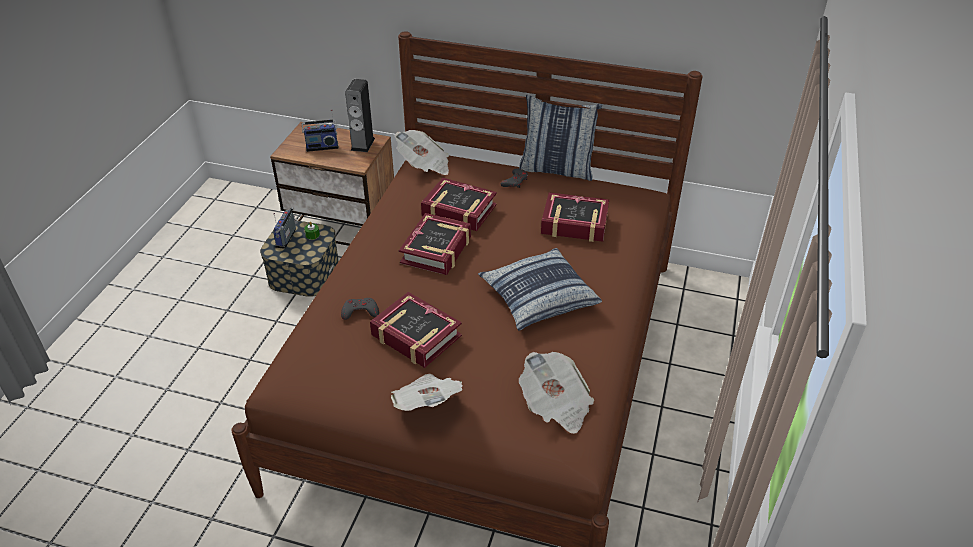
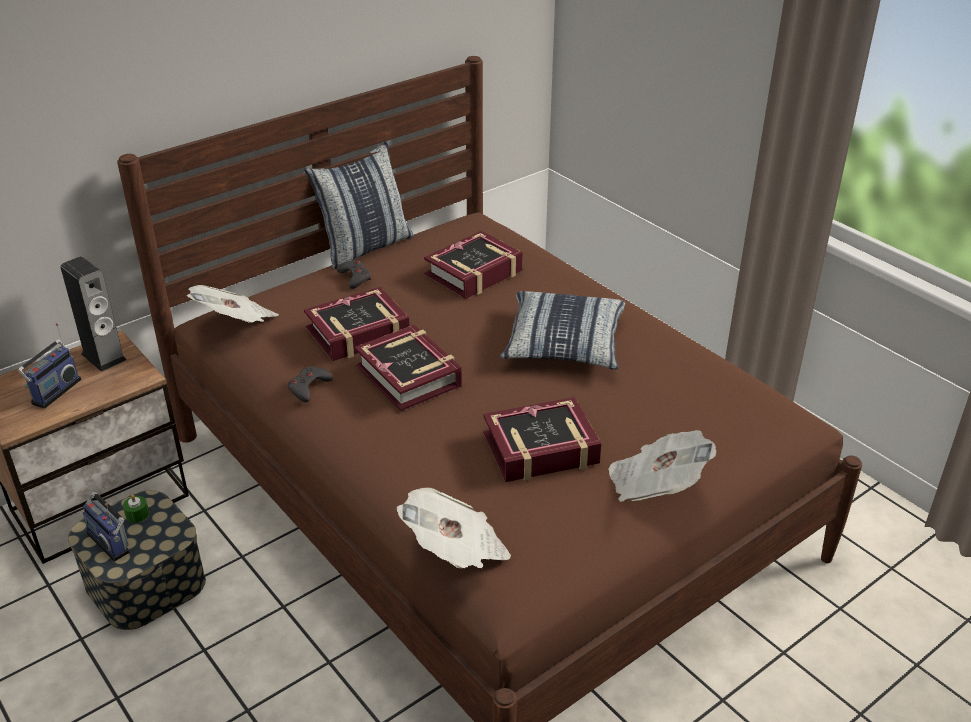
camera: 55 degrees left, 5 degrees down
grey game controller [341,298,379,320] -> grey game controller moved to [288,366,334,402]
newspaper [519,352,594,434] -> newspaper moved to [397,487,511,569]

